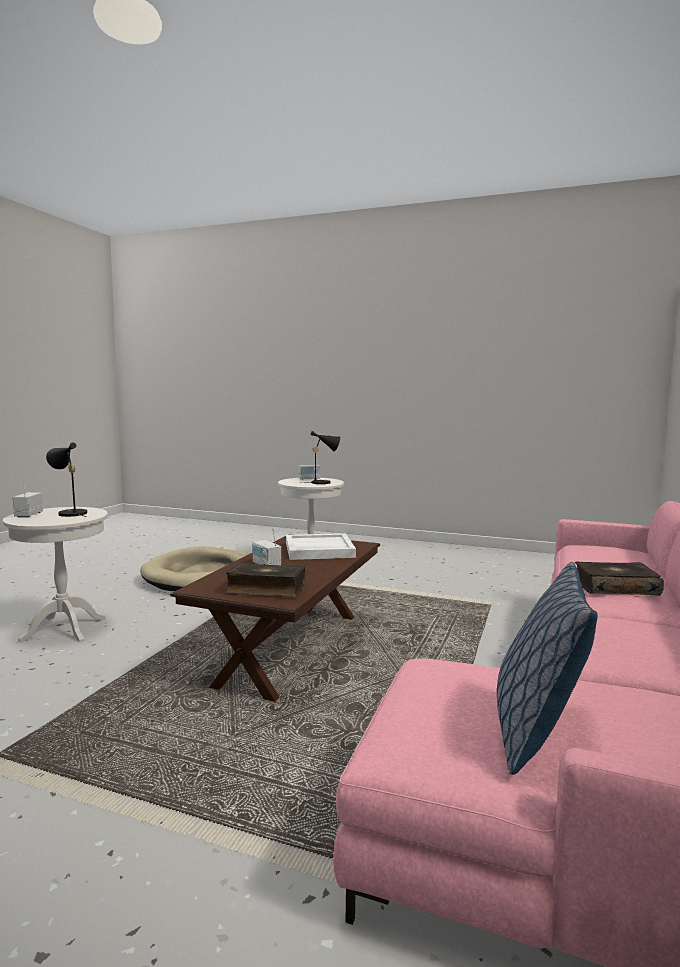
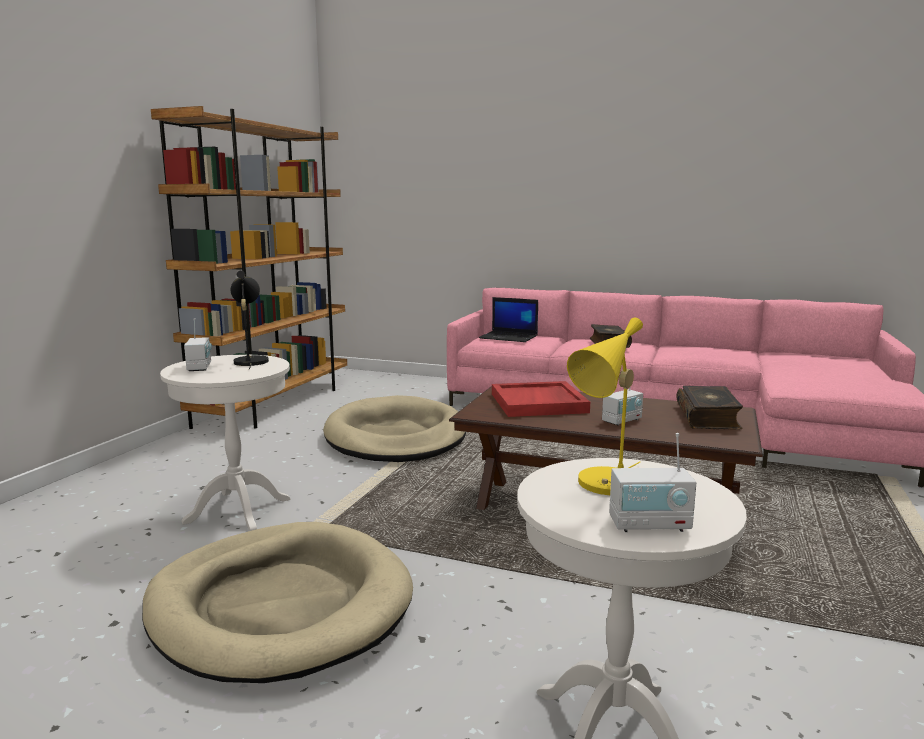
camera: 90 degrees left, 5 degrees up
black table lamp [46,442,87,517] -> yellow table lamp [567,317,643,495]
white tray [286,533,356,560] -> red tray [492,381,590,417]
pillow [497,562,598,775] -> none
none -> brown bookcase [151,106,347,429]
none -> beige dog bed [323,395,466,462]
none -> laptop [479,297,538,342]

